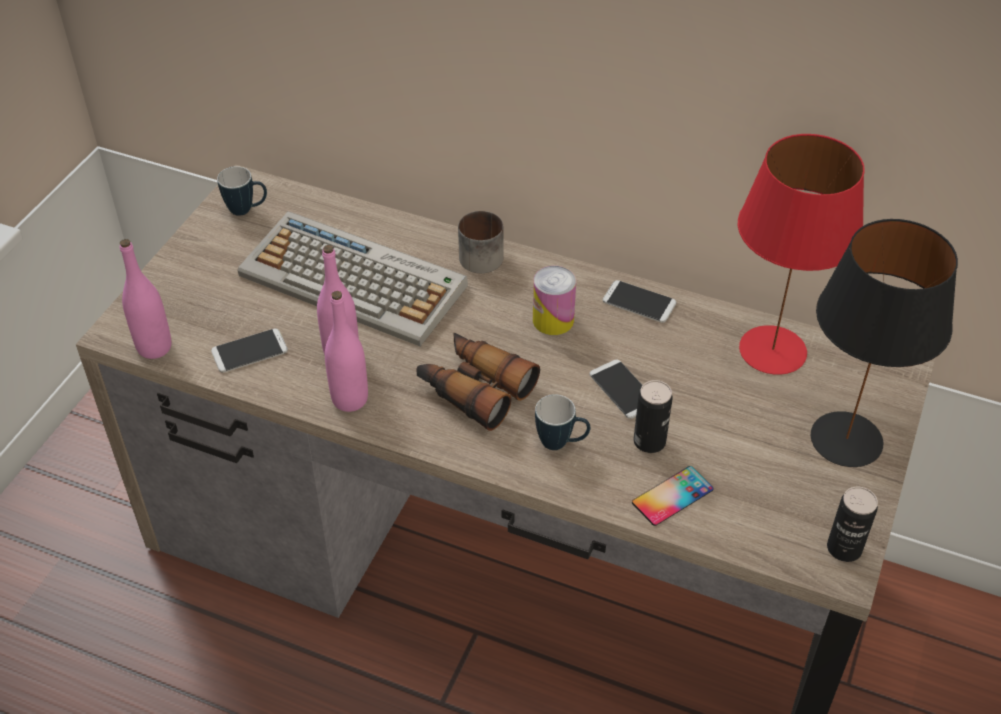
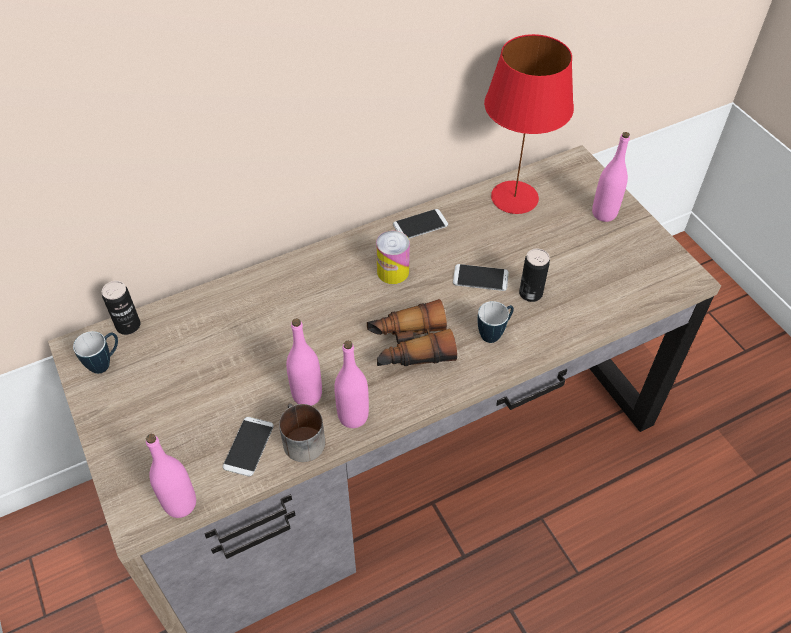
camera: 50 degrees left, 5 degrees up
keyboard [237,211,468,346] -> none
mug [458,211,504,273] -> mug moved to [279,403,325,462]
phone [632,466,713,526] -> none
black table lamp [811,219,958,467] -> pink bottle [592,132,630,222]
can [827,487,878,562] -> can moved to [102,281,140,335]

